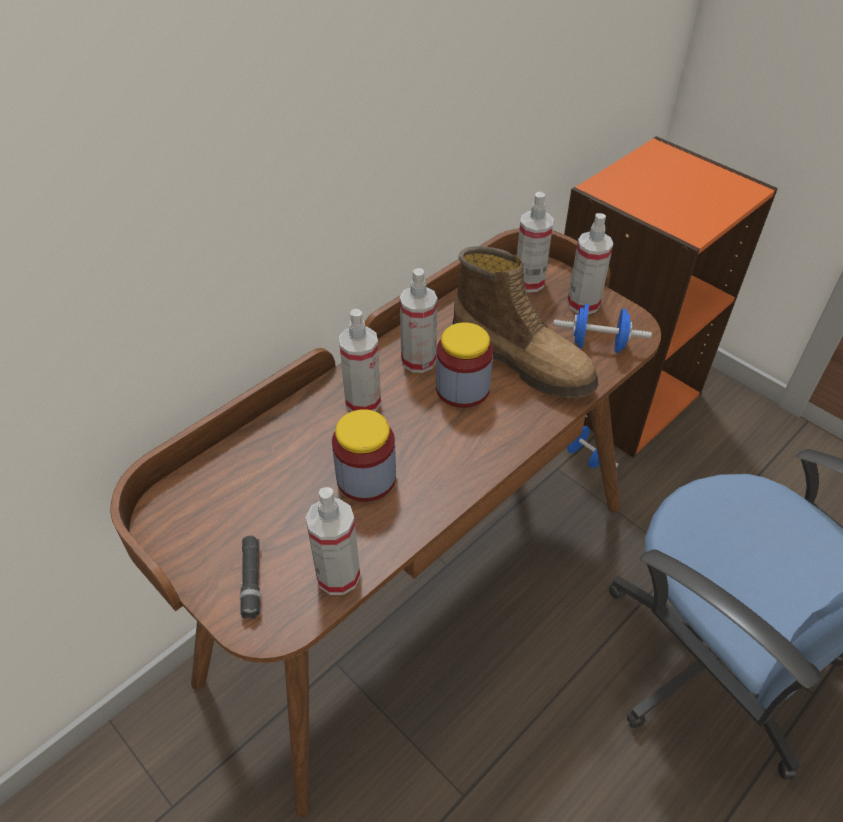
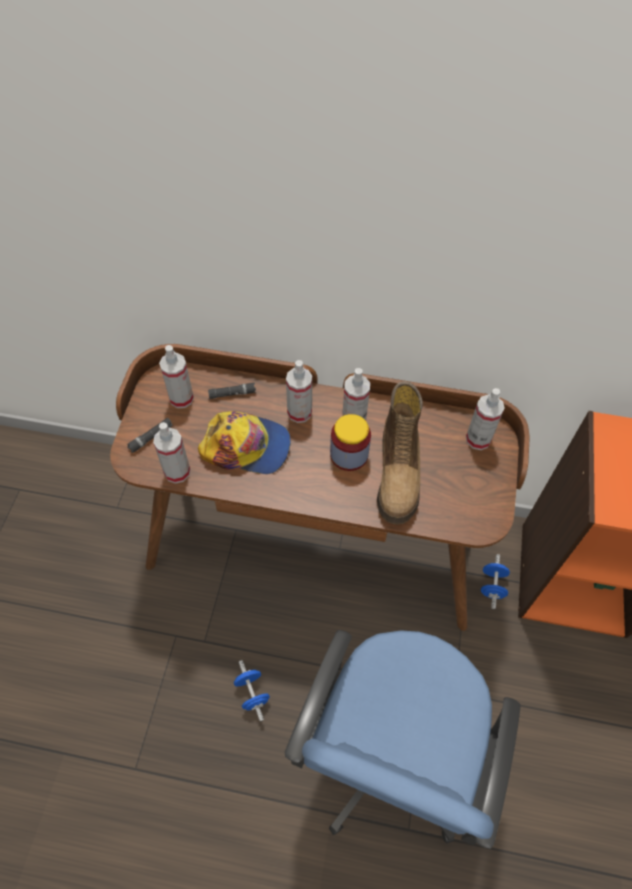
camera: 55 degrees right, 10 degrees up
jar [332,409,396,502] -> cap [198,411,291,474]
blue dumbbell [553,304,652,353] -> blue dumbbell moved to [234,660,270,721]
spray bottle [567,213,613,314] -> spray bottle moved to [159,345,194,408]
none -> black flashlight [208,383,256,399]

